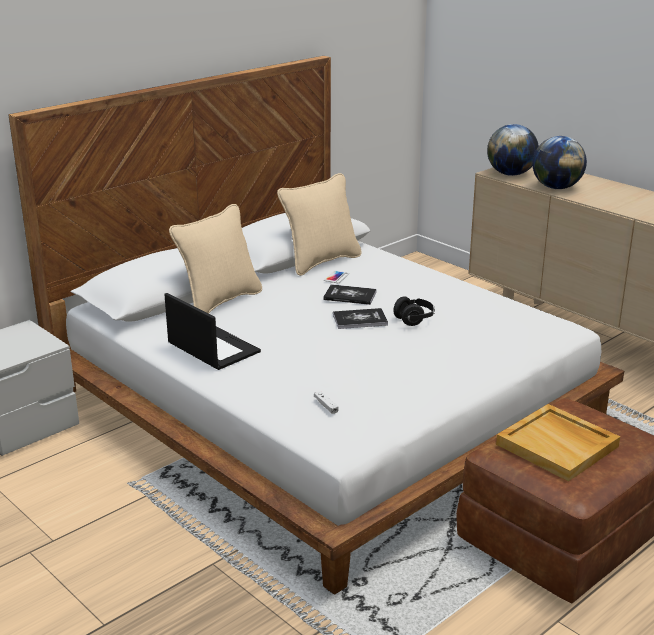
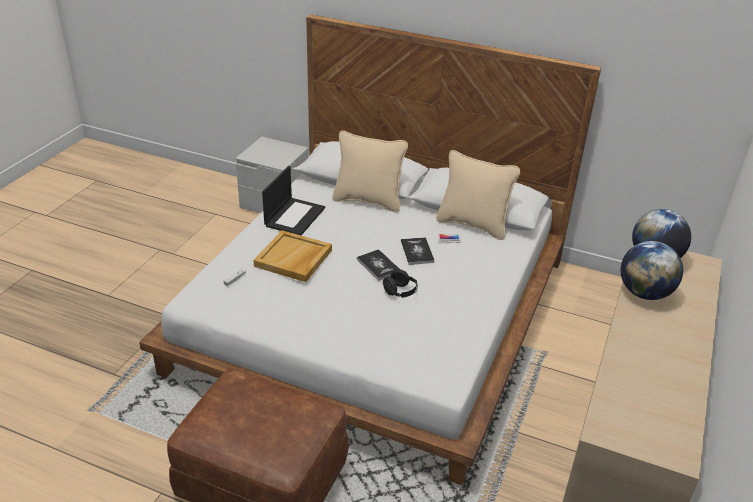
camera: 65 degrees right, 10 degrees up
beige tray [496,404,620,481] -> beige tray moved to [253,230,332,282]

